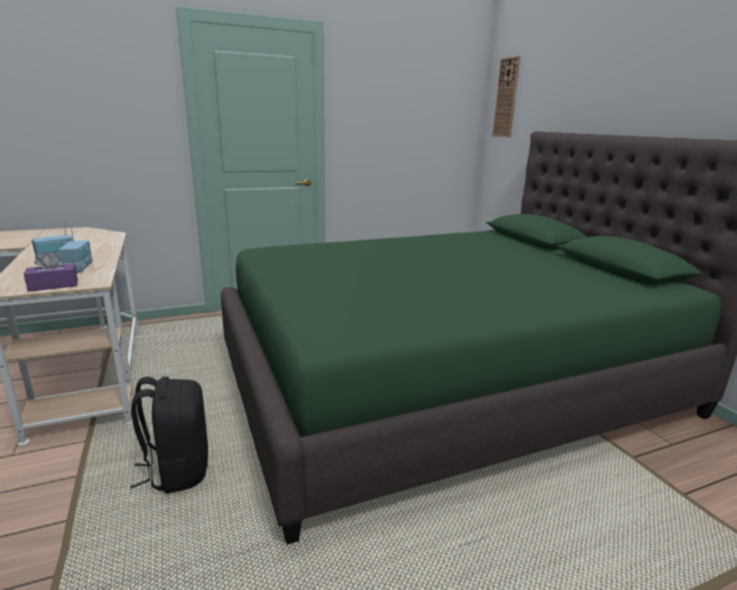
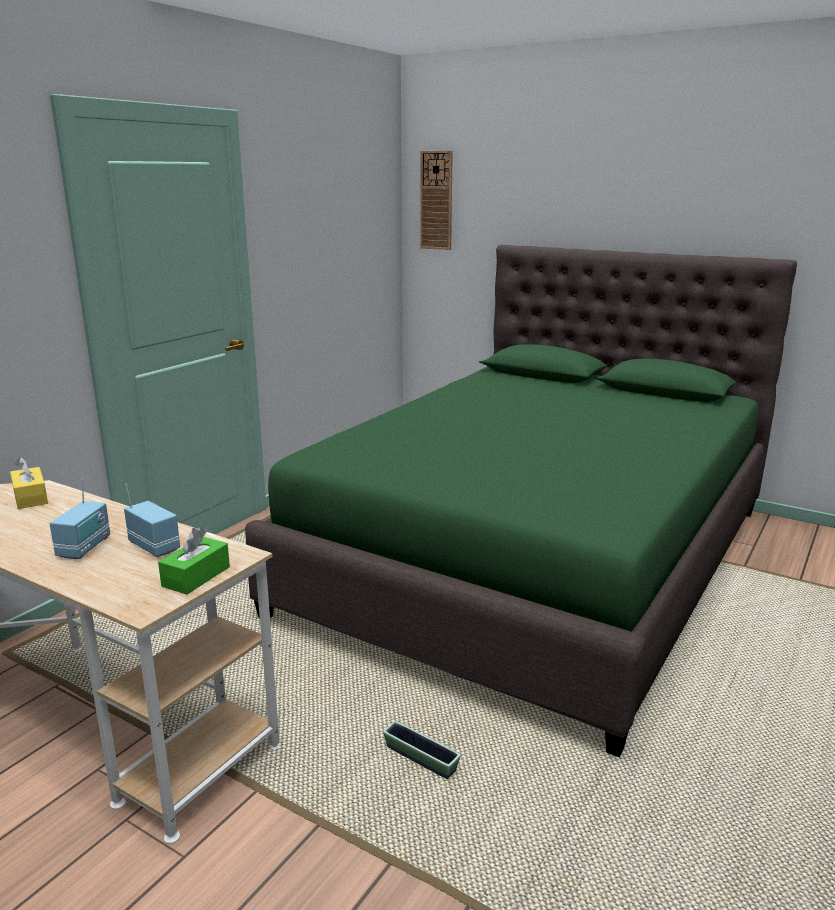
camera: 35 degrees left, 0 degrees up
purple tissue box [24,252,78,292] -> green tissue box [158,527,230,594]
black backpack [130,377,208,493] -> planter [383,721,460,779]
none -> yellow tissue box [10,457,48,509]

